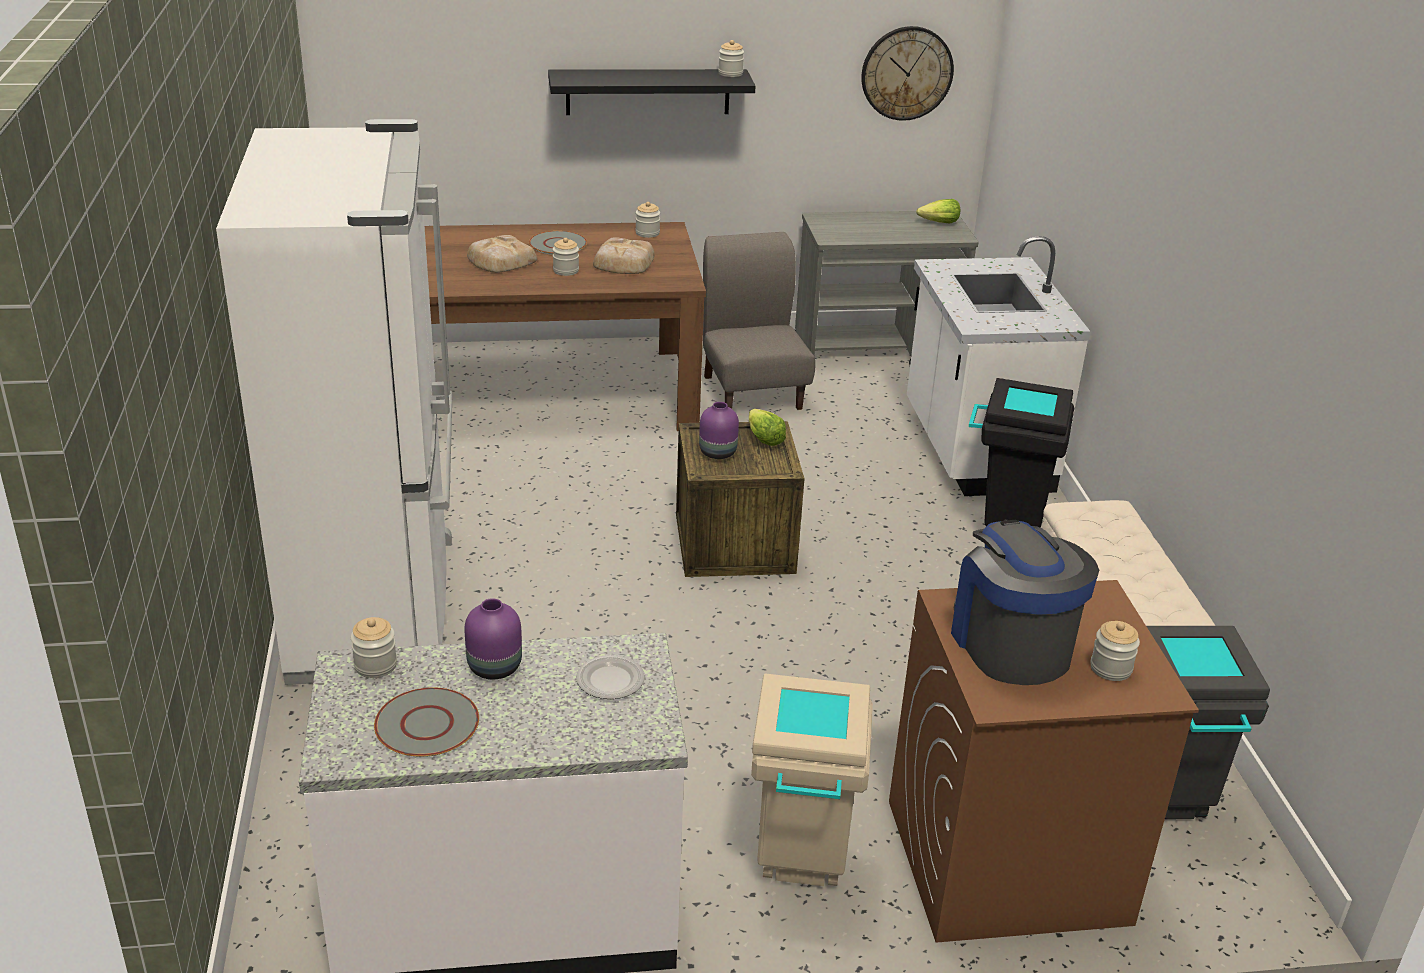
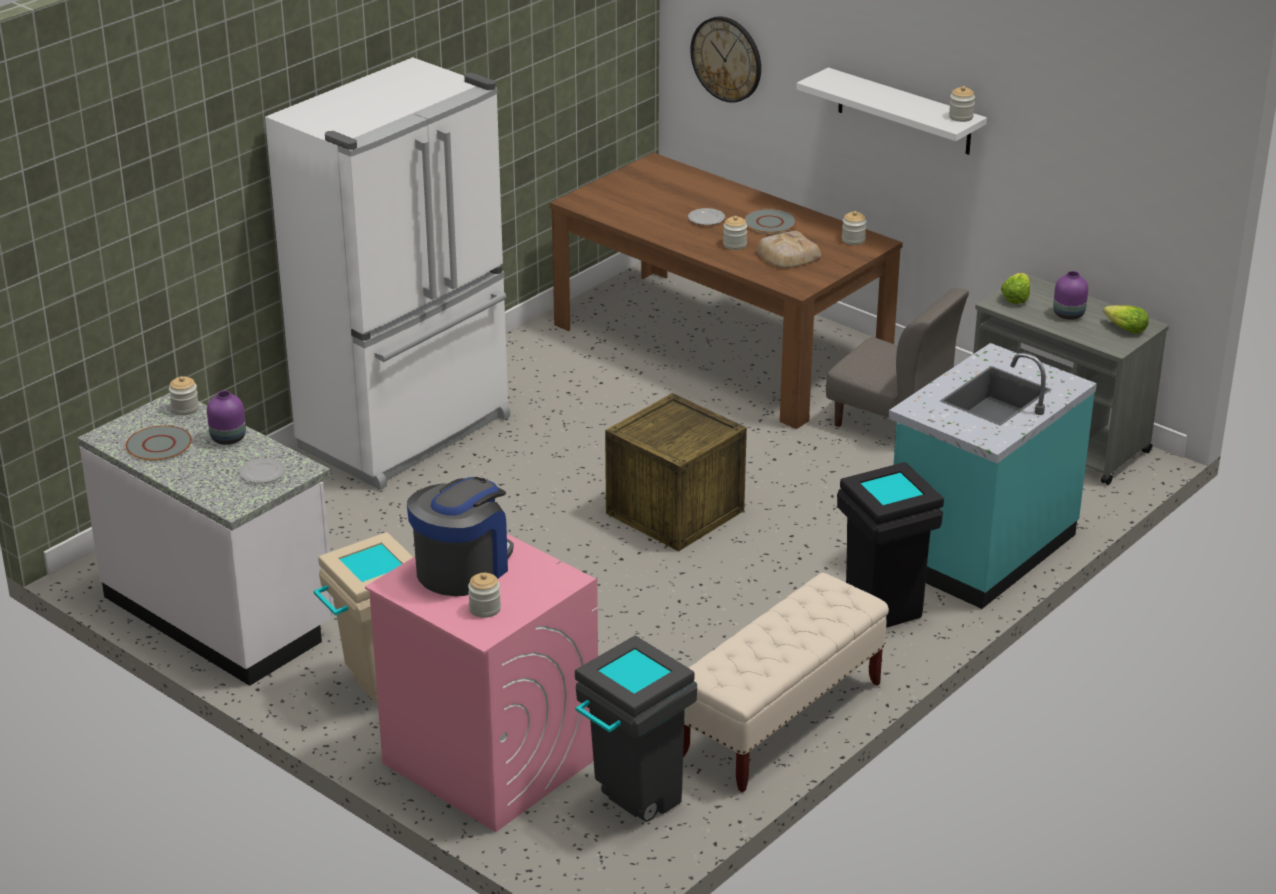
camera: 50 degrees right, 0 degrees up
bread [467,235,537,273] -> plate [688,208,725,225]
black shelf [548,69,756,115] -> white shelf [796,67,987,155]
purple vase [699,402,739,459] -> purple vase moved to [1053,271,1088,320]
grey chair [703,232,815,410] -> grey chair turned 90 degrees clockwise [826,288,969,427]
lettuce [749,409,786,446] -> lettuce moved to [1001,273,1030,304]
wall clock [861,26,954,121] -> wall clock moved to [690,16,761,103]
brown washing machine [889,580,1199,943] -> pink washing machine [365,534,598,832]
white counter [907,236,1091,496] -> turquoise counter [889,343,1097,609]

